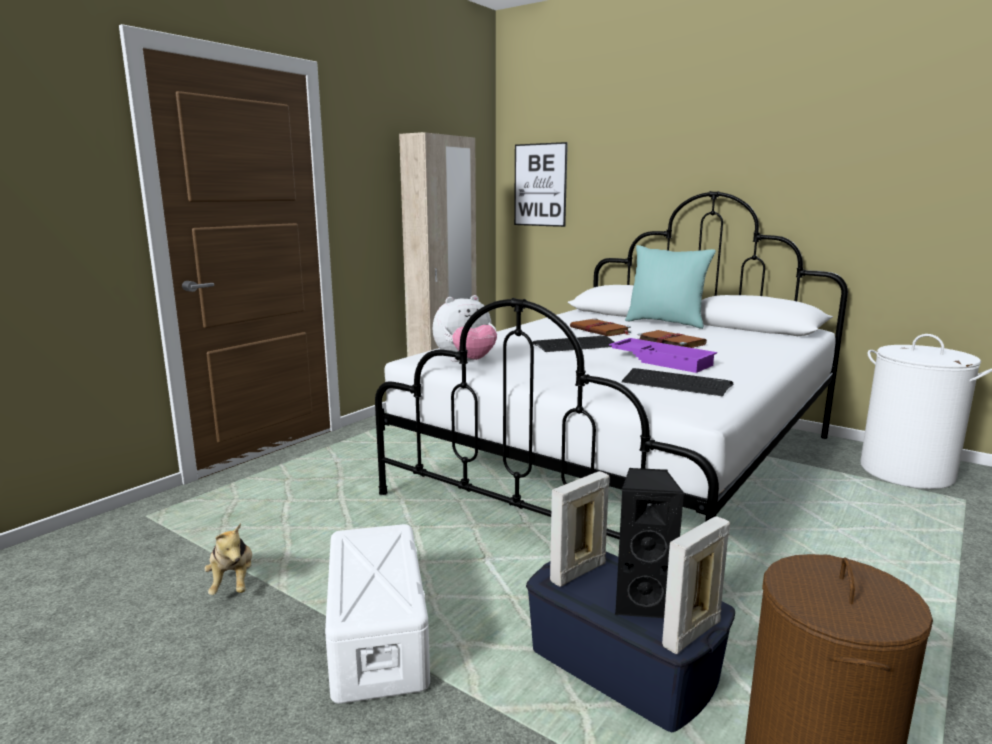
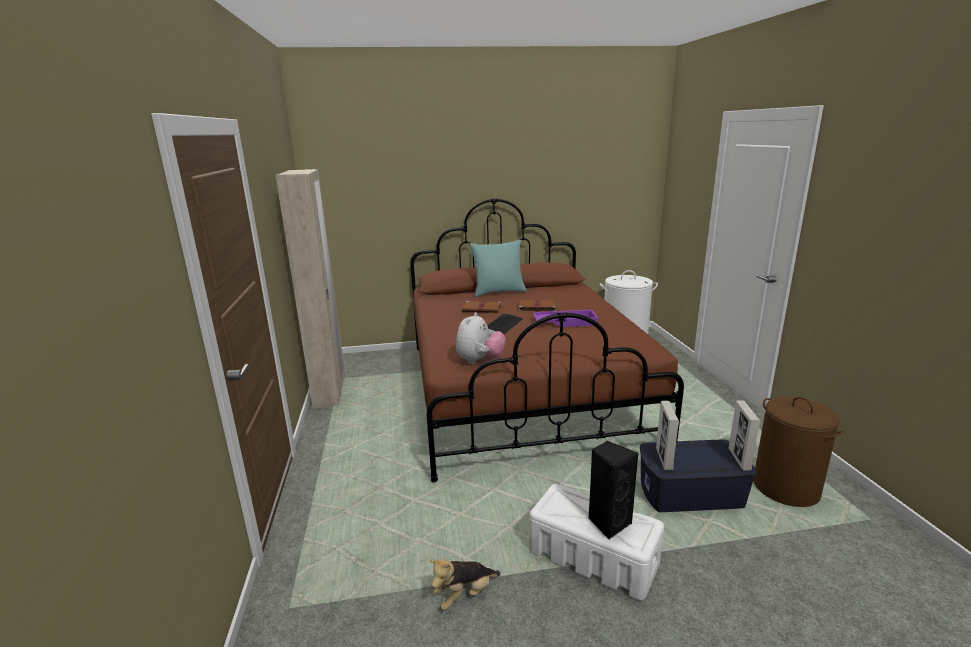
camera: 45 degrees left, 5 degrees up
plush toy [204,523,252,595] -> plush toy turned 120 degrees clockwise [430,559,500,610]
white bed [375,191,848,539] -> brown bed [410,198,684,482]
picture [514,142,568,227] -> none
black speaker [615,468,685,619] -> black speaker moved to [588,441,638,539]
keyboard [622,368,733,396] -> none

